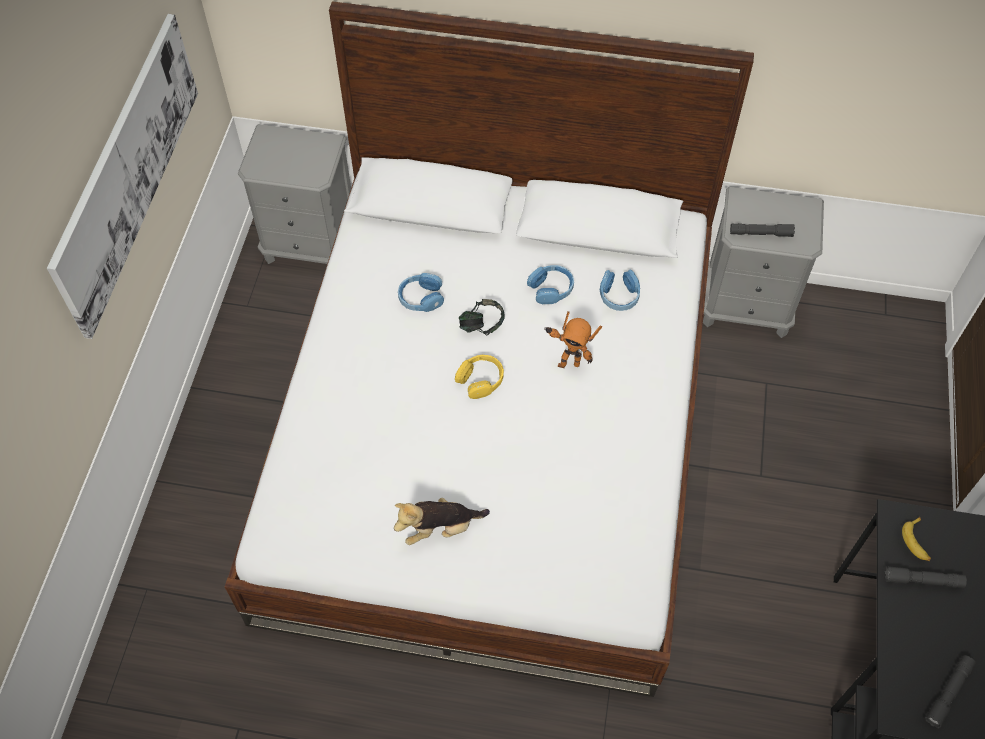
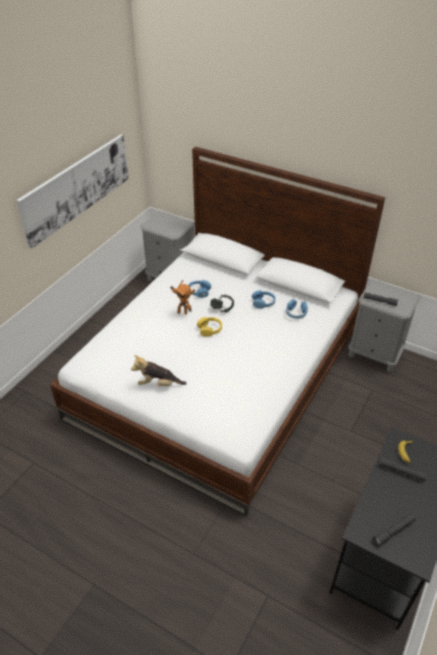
camera: 20 degrees right, 15 degrees down
toy robot [544,311,602,368] -> toy robot moved to [170,280,195,314]

